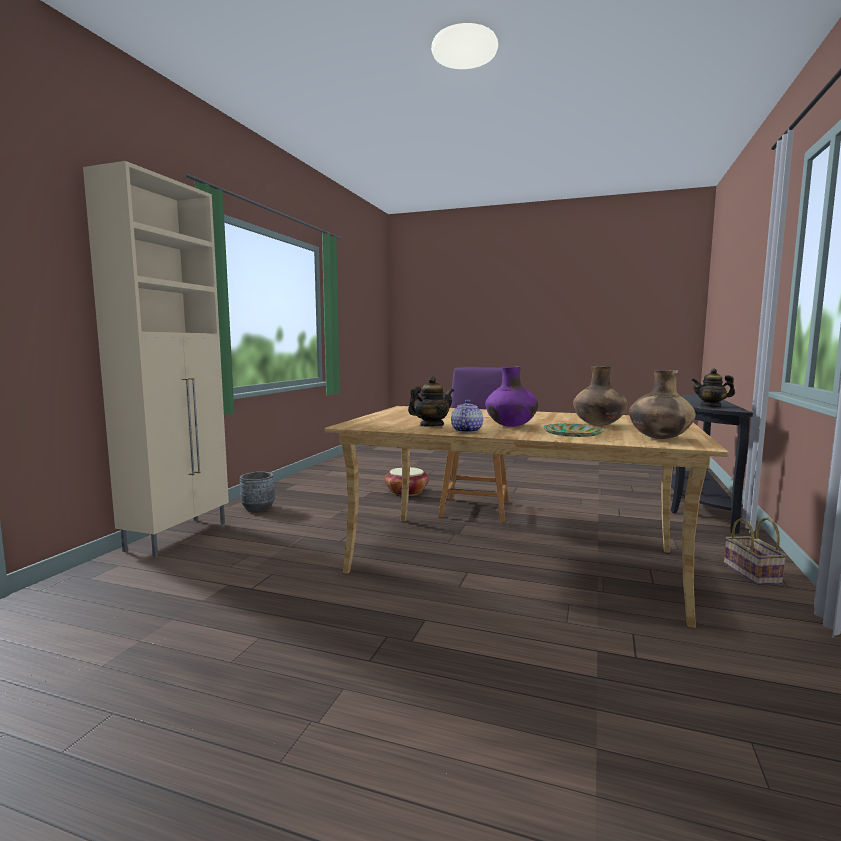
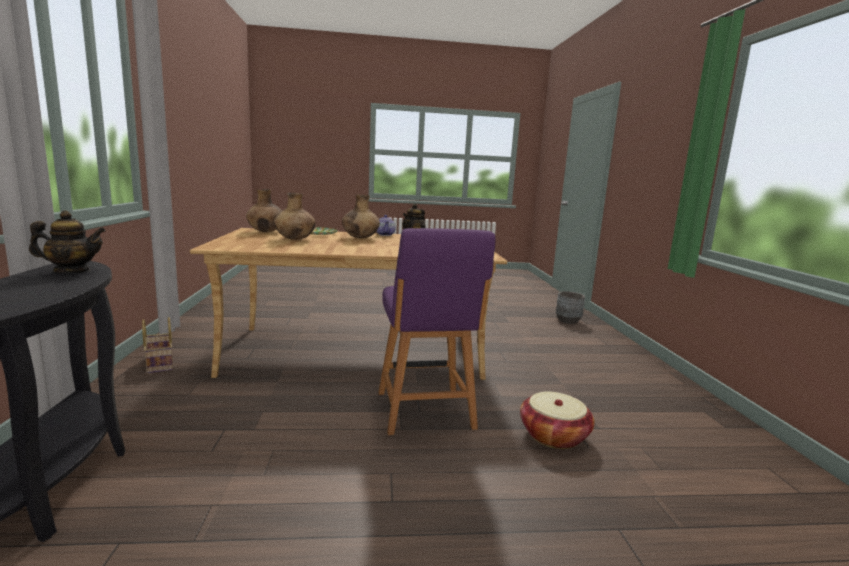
camera: 155 degrees right, 5 degrees up
beige cabinet [83,161,229,557] -> none
grey planter [240,472,275,512] -> grey planter moved to [556,291,585,324]
purple vase [485,366,539,427] -> brown vase [342,194,380,238]

